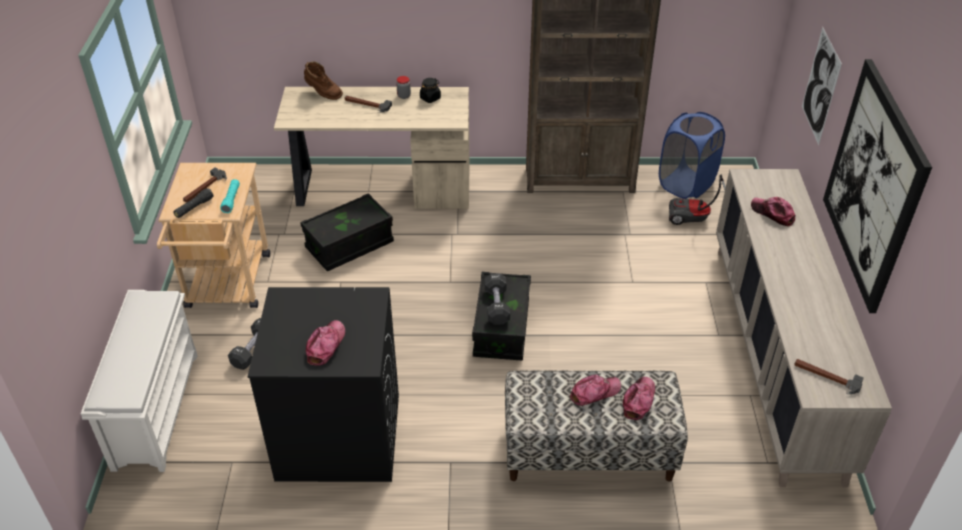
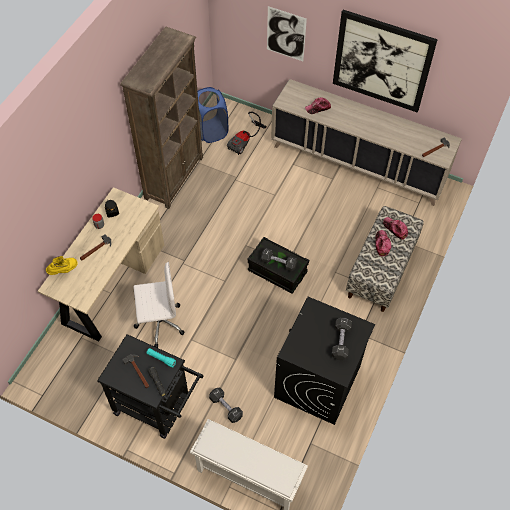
camera: 65 degrees left, 15 degrees up
beige cart [157,163,270,308] -> black cart [97,334,203,439]
black storage box [300,193,394,271] -> white office chair [133,262,185,348]
brown boot [304,62,343,100] -> yellow boot [46,256,78,275]
cap [306,320,345,366] -> black dumbbell [331,317,352,360]

